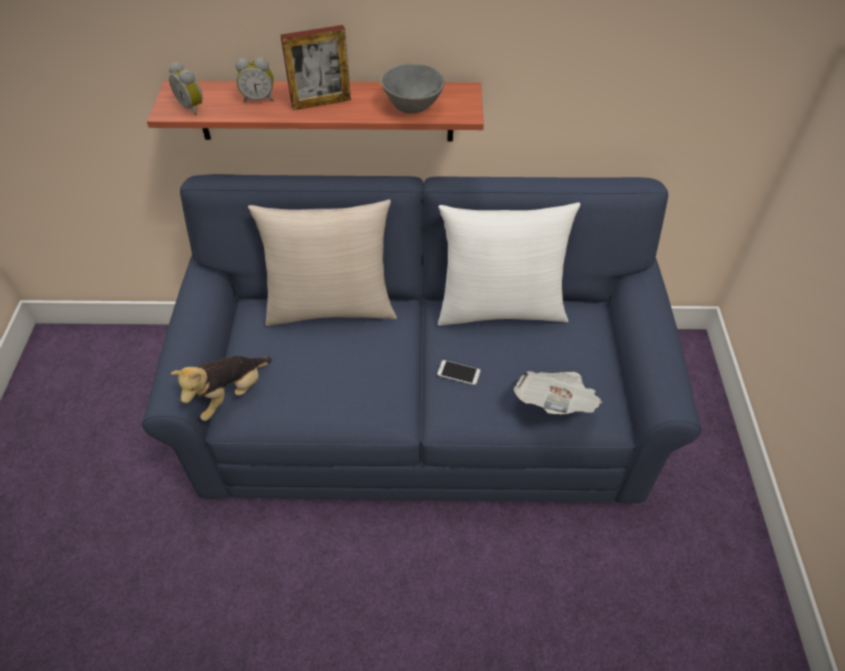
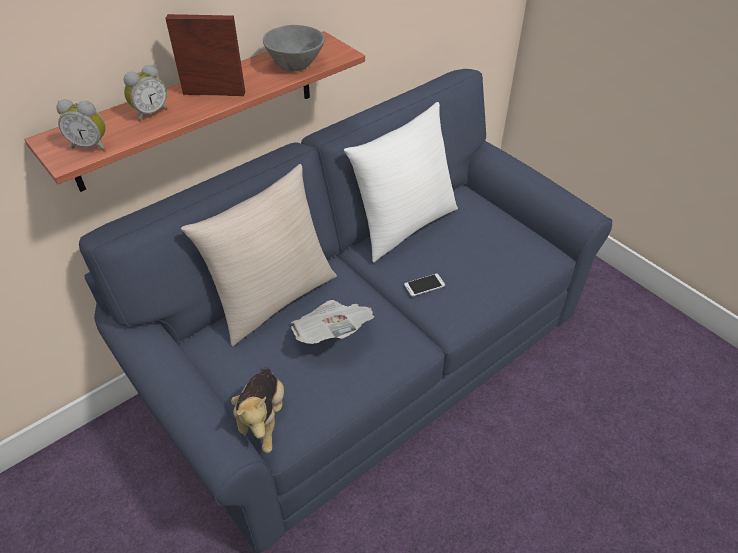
camera: 40 degrees left, 5 degrees down
picture frame [280,25,351,110] -> picture frame turned 120 degrees counterclockwise [165,14,245,96]
newspaper [513,371,602,414] -> newspaper moved to [291,300,374,344]

